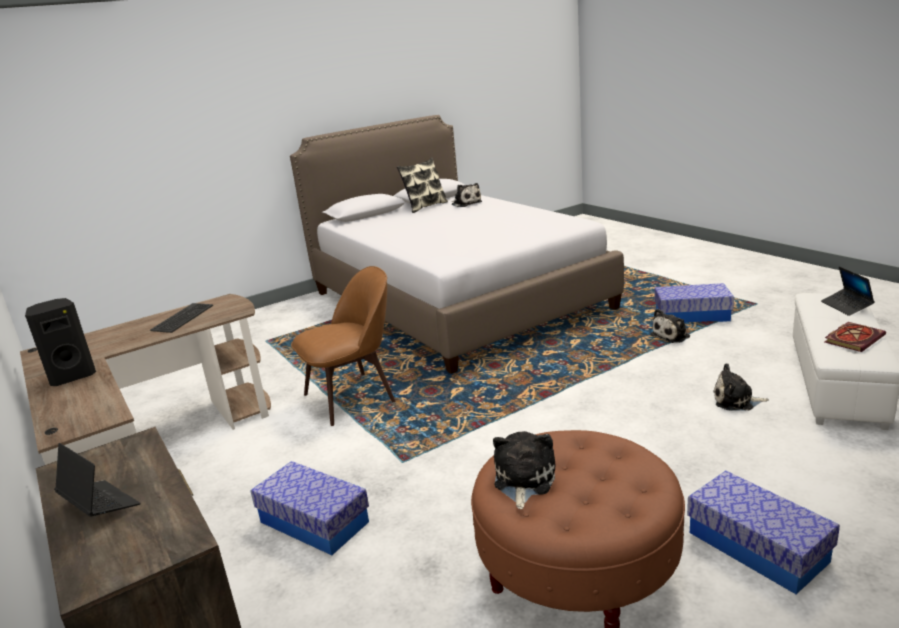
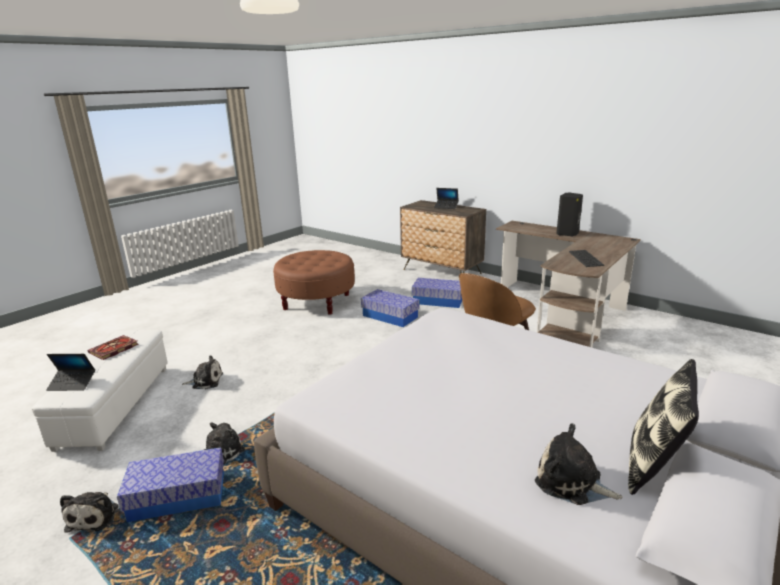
camera: 160 degrees right, 0 degrees up
plush toy [493,431,555,509] -> plush toy moved to [60,492,119,533]
storage box [687,471,840,594] -> storage box moved to [361,289,419,327]
laptop [821,266,875,316] -> laptop turned 120 degrees clockwise [46,354,95,391]

